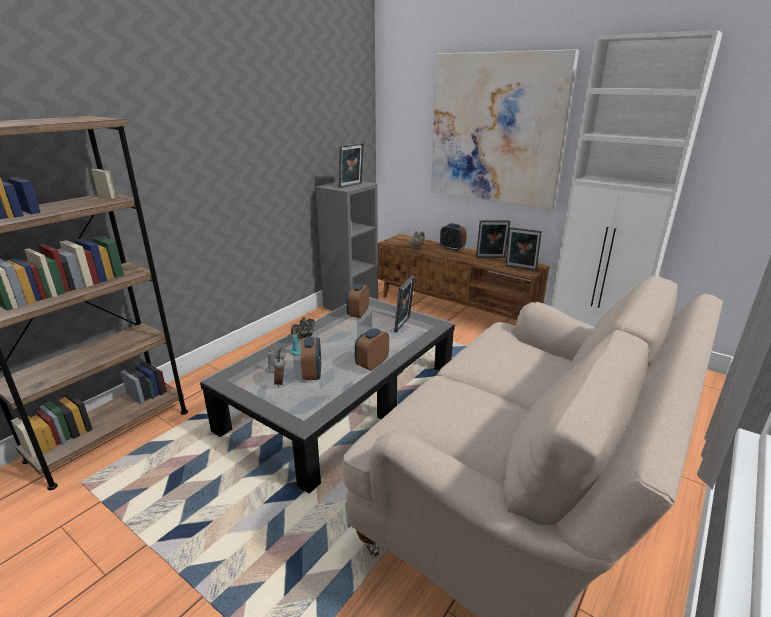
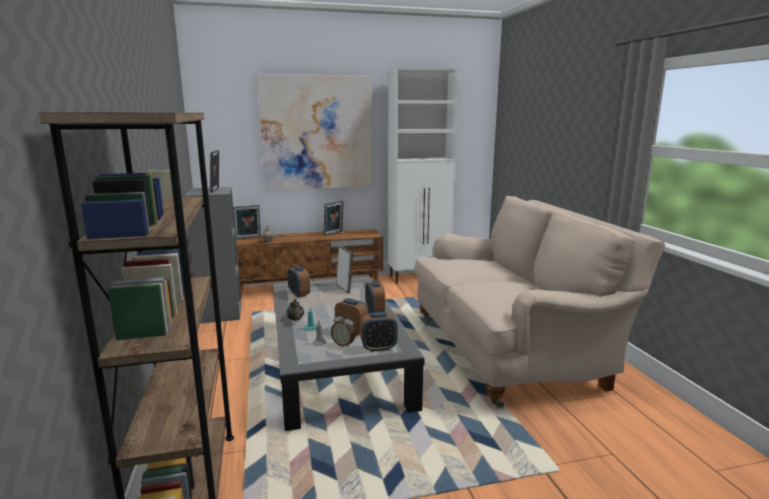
camera: 50 degrees left, 10 degrees down
alarm clock [440,223,467,251] -> alarm clock moved to [360,312,398,352]
picture frame [505,227,542,271] -> picture frame moved to [233,205,261,239]

